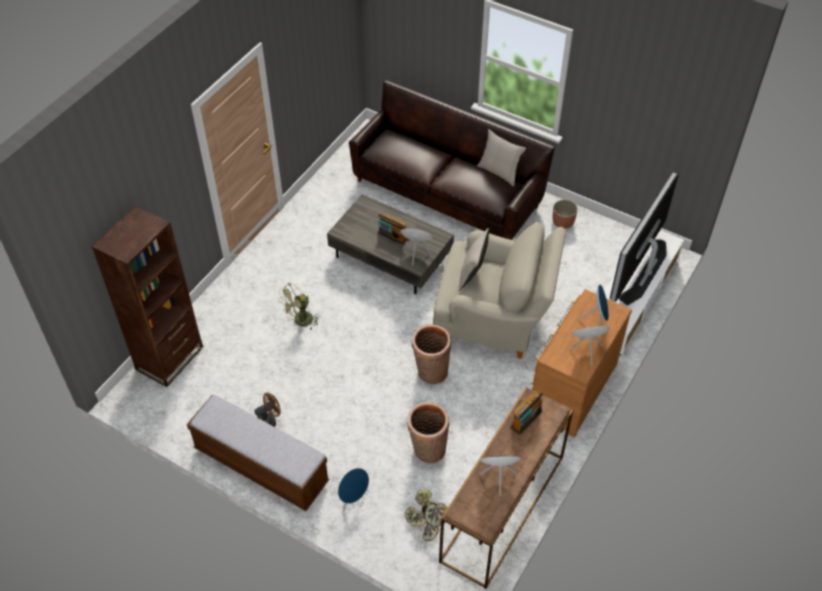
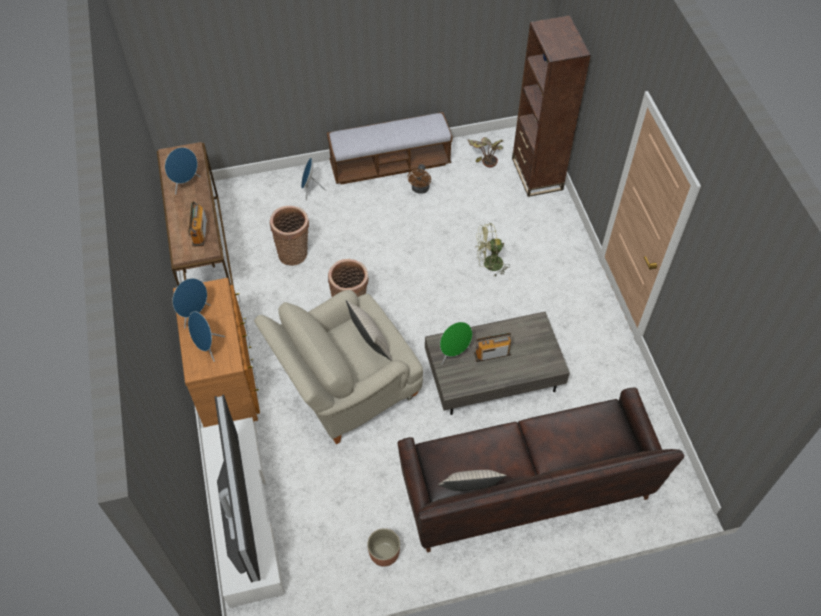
camera: 135 degrees right, 5 degrees up
green fan [278,283,320,331] -> green fan turned 105 degrees counterclockwise [475,223,510,276]
potted plant [405,489,447,541] -> potted plant moved to [468,137,503,167]

